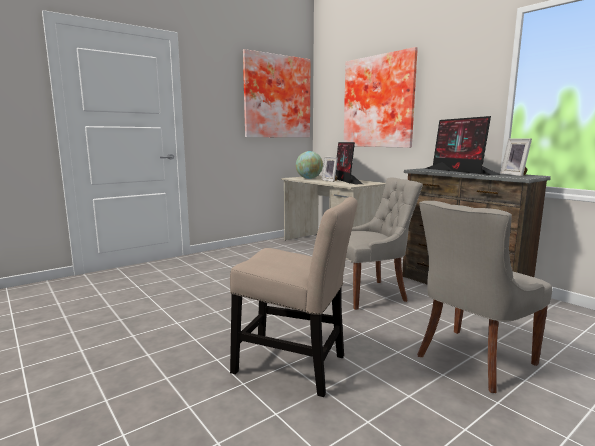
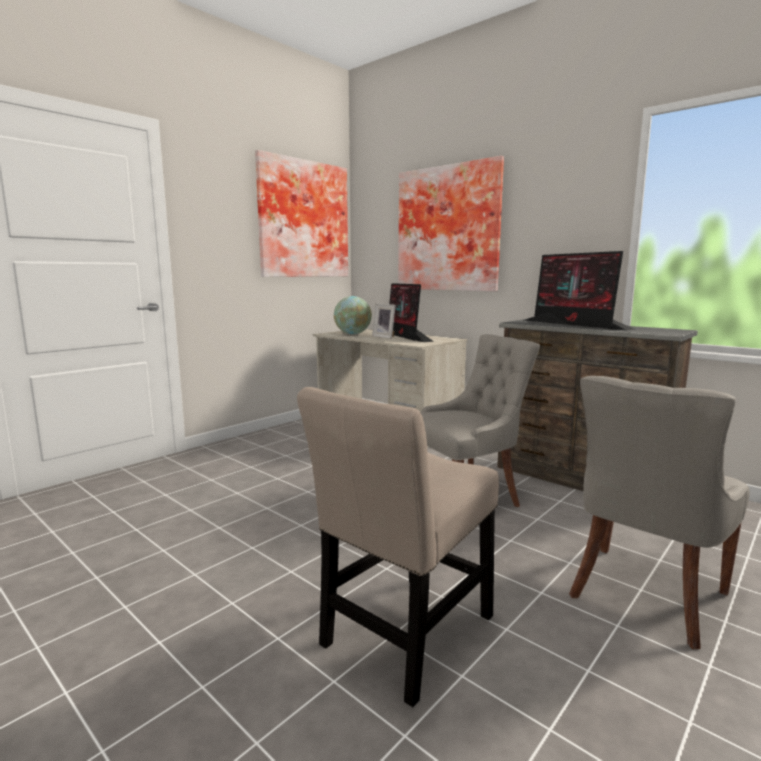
camera: 10 degrees left, 0 degrees up
beige chair [230,197,358,397] -> beige chair turned 120 degrees clockwise [297,387,499,707]
picture frame [500,138,532,176] -> none

